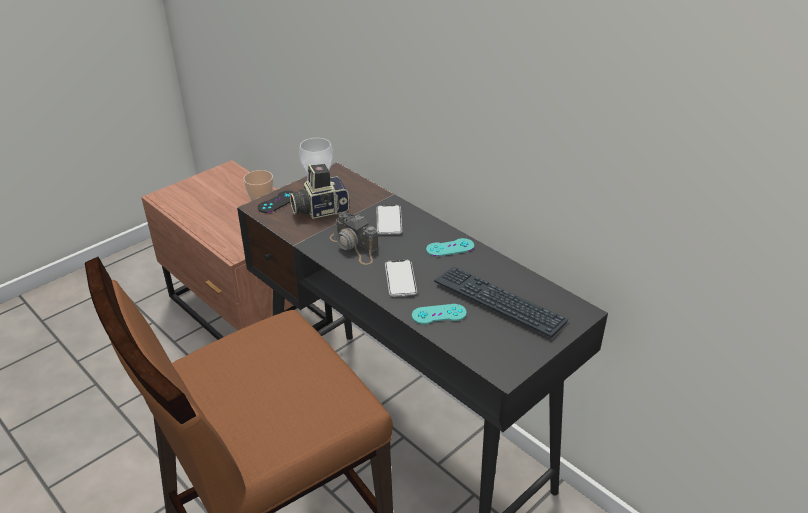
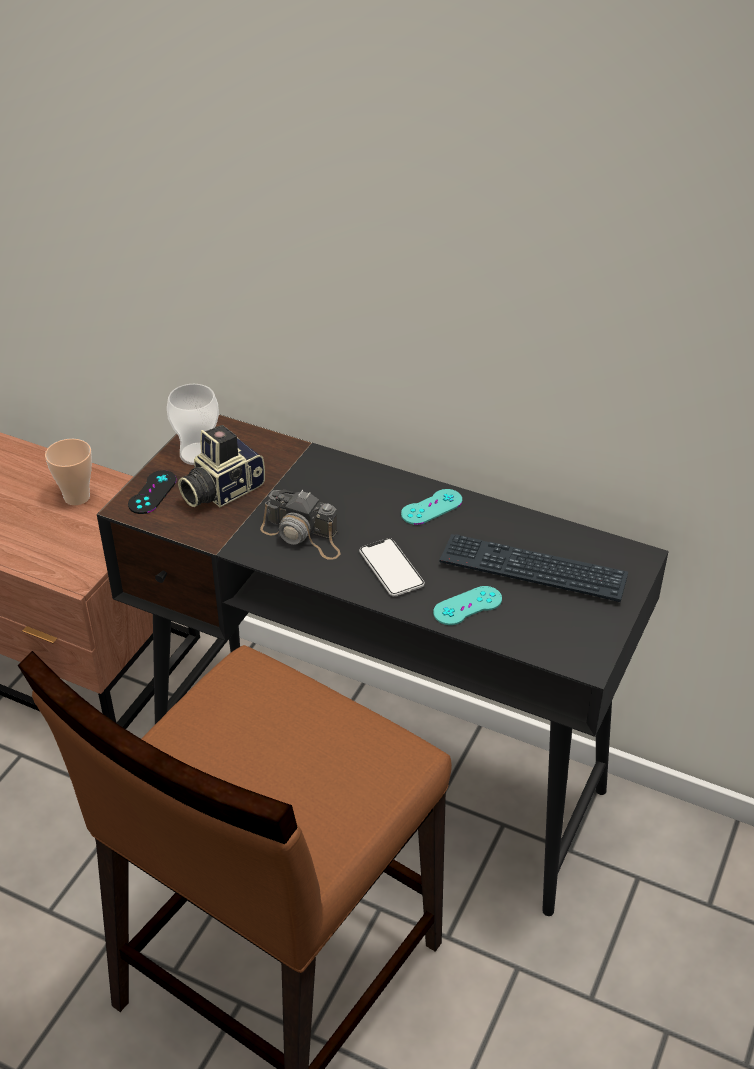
camera: 20 degrees left, 5 degrees up
phone [376,205,402,234] -> none

